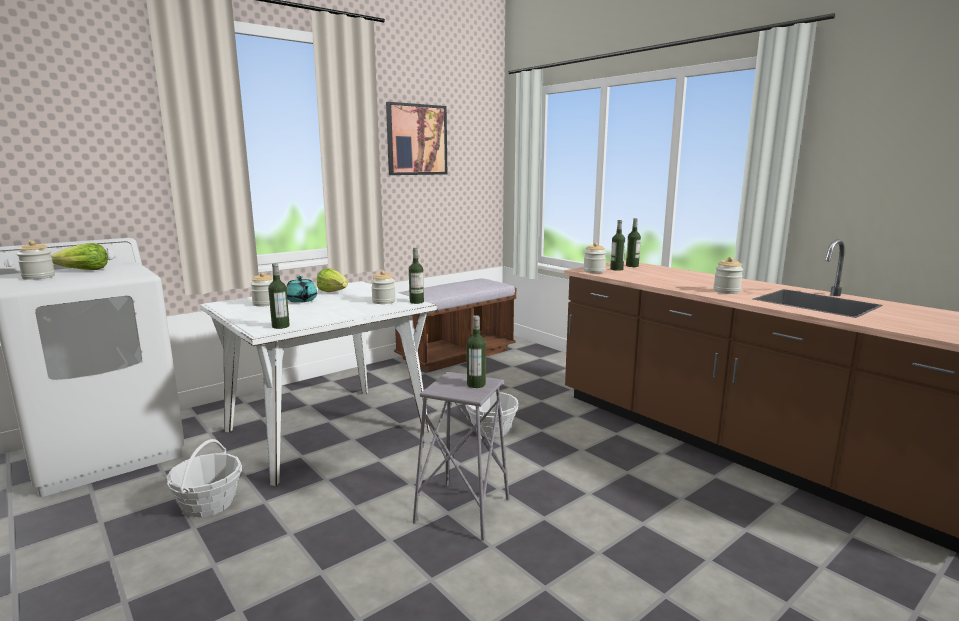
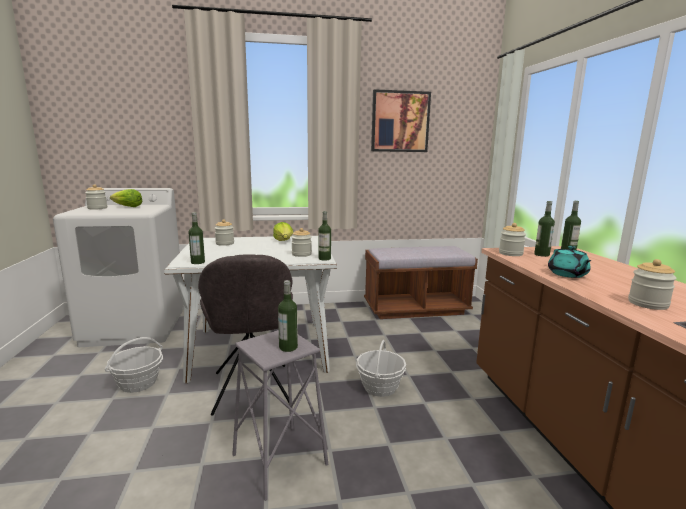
camera: 30 degrees right, 0 degrees up
turquoise teapot [286,276,317,303] -> turquoise teapot moved to [548,246,591,278]
none -> grey chair [198,254,293,416]

